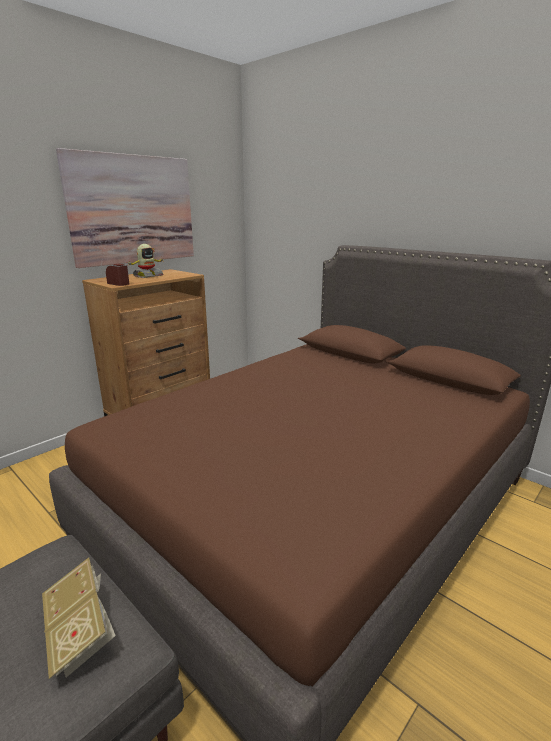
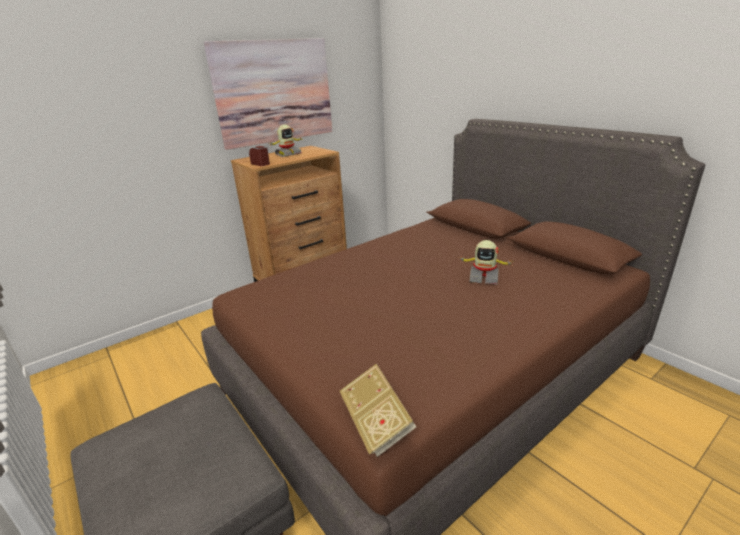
camera: 10 degrees right, 5 degrees up
book [42,557,116,679] -> book moved to [340,364,416,457]
none -> toy robot [458,240,513,285]

